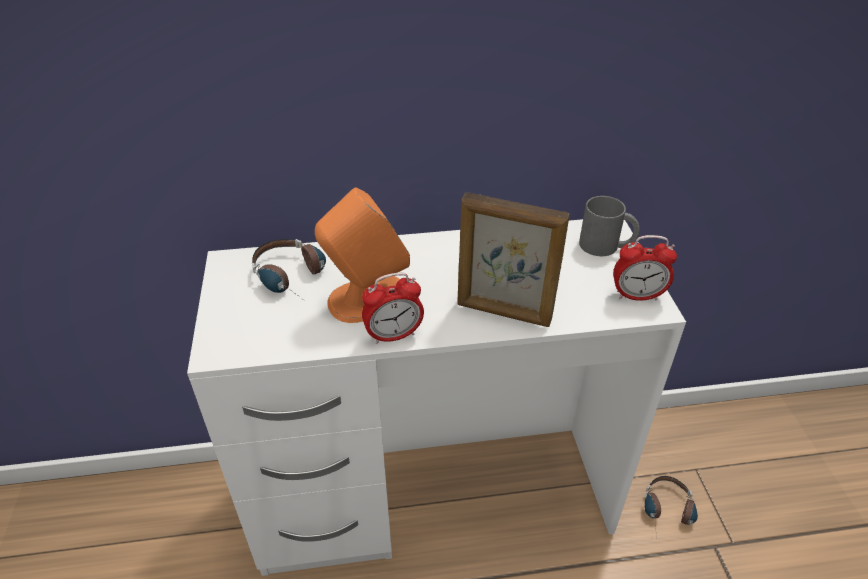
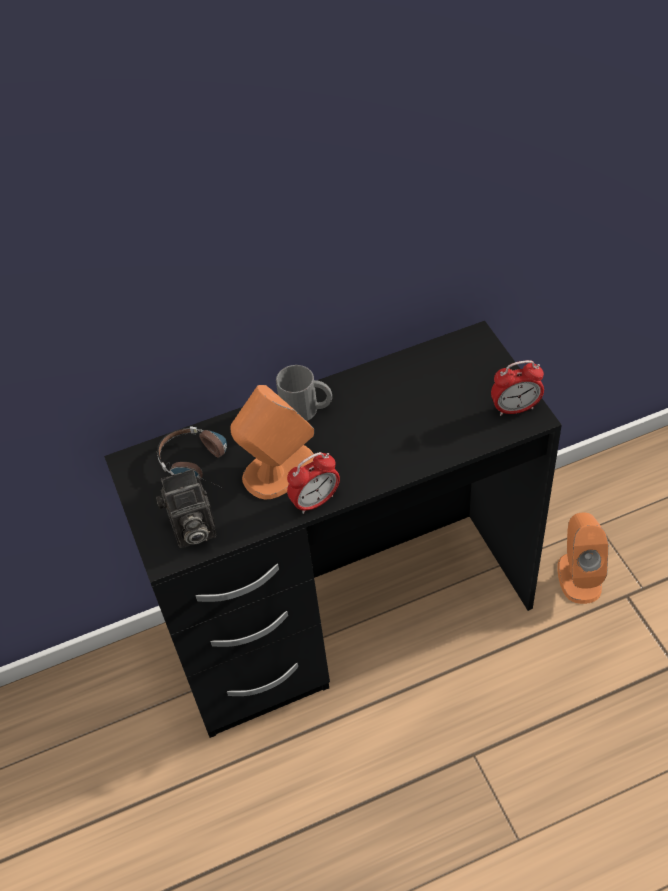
camera: 10 degrees left, 10 degrees up
white desk [187,219,686,576] -> black desk [104,321,562,738]
picture frame [457,192,570,327] -> none
grey mug [579,196,640,256] -> grey mug moved to [276,365,332,421]
headphones [645,476,698,539] -> orange speaker [557,513,609,604]
none -> camera [156,469,216,548]

